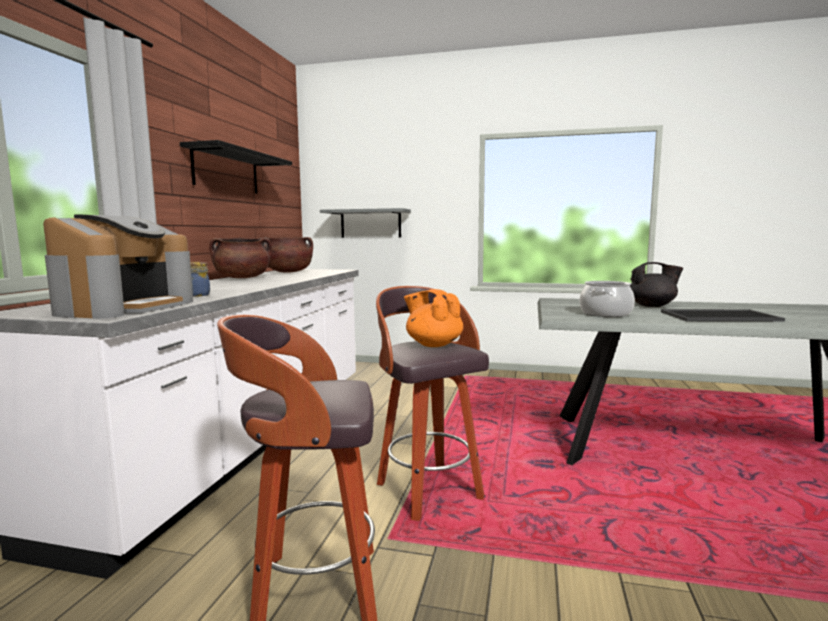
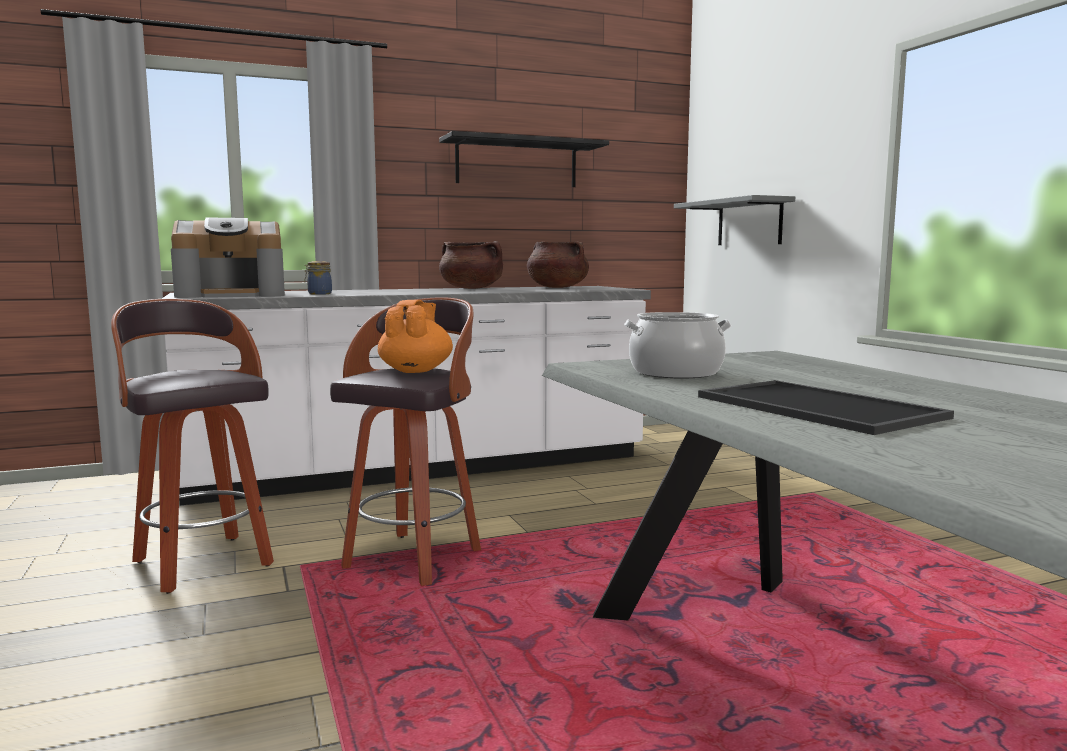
camera: 55 degrees right, 0 degrees up
black teapot [630,262,683,307] -> none

